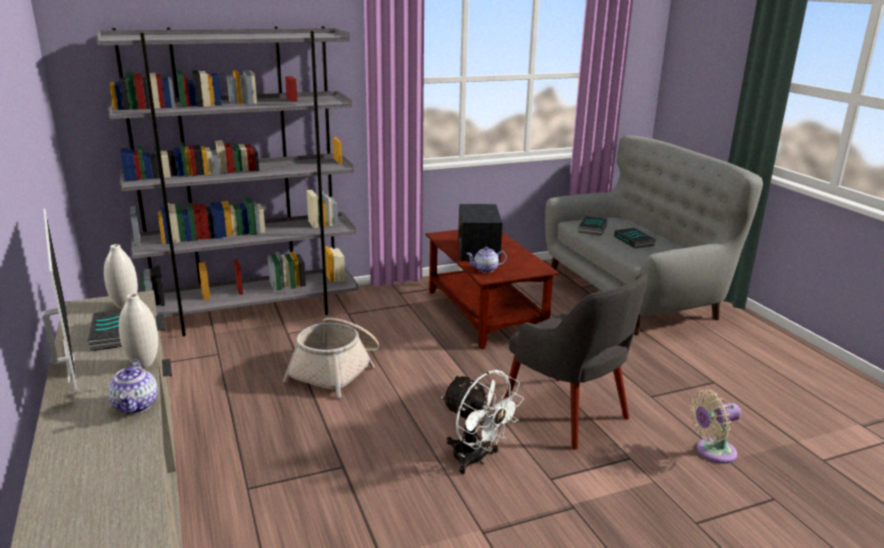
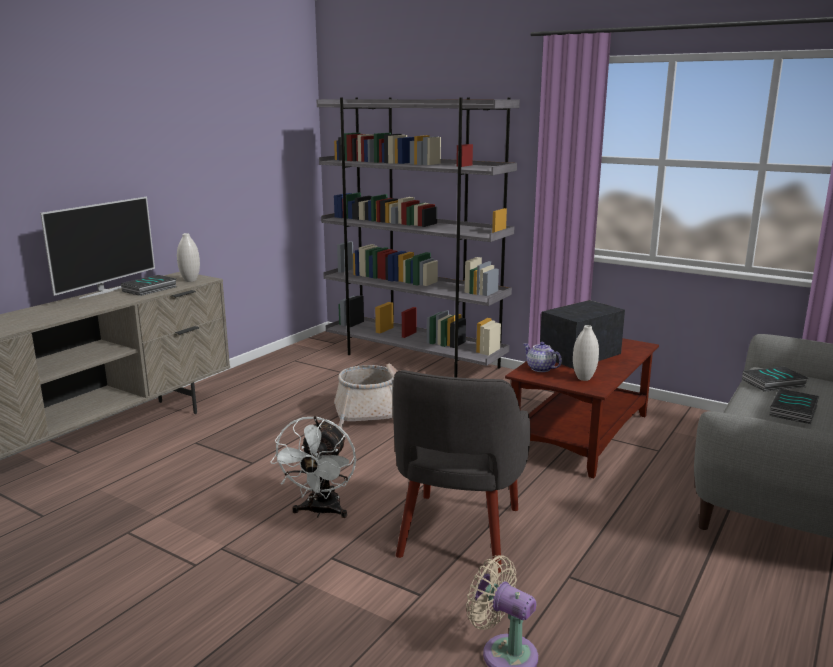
camera: 55 degrees right, 5 degrees down
teapot [108,360,158,414] -> none
white vase [119,293,158,368] -> white vase moved to [573,325,599,381]

